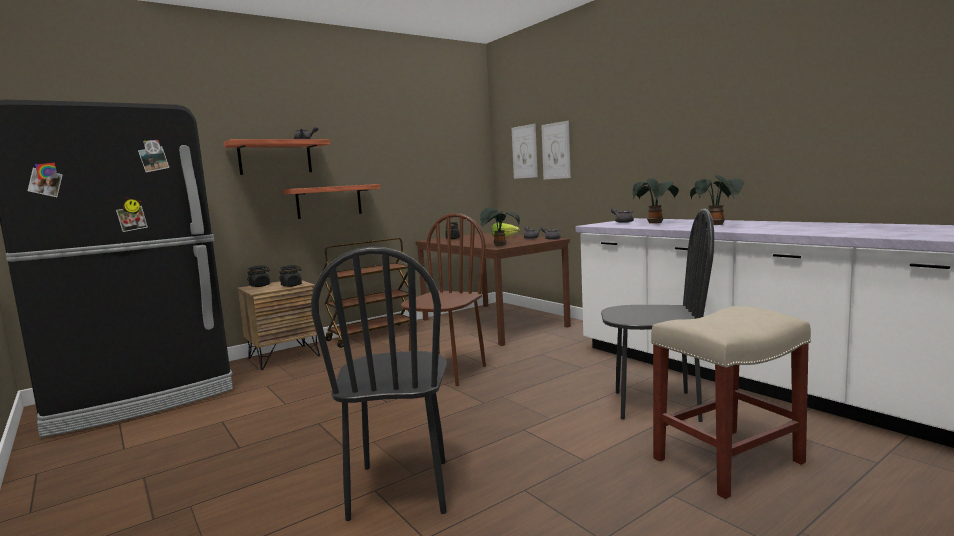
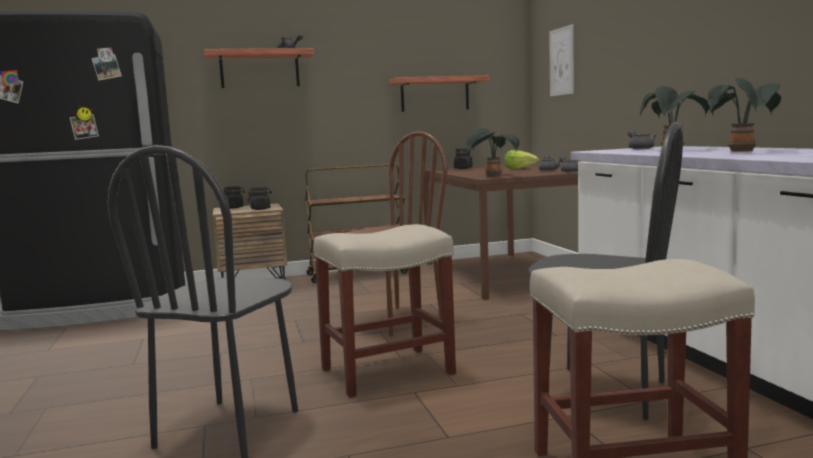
camera: 20 degrees right, 0 degrees up
shelf [283,184,380,219] -> shelf moved to [389,75,490,112]
picture [541,120,571,179] -> none
none -> beige stool [313,224,456,398]

